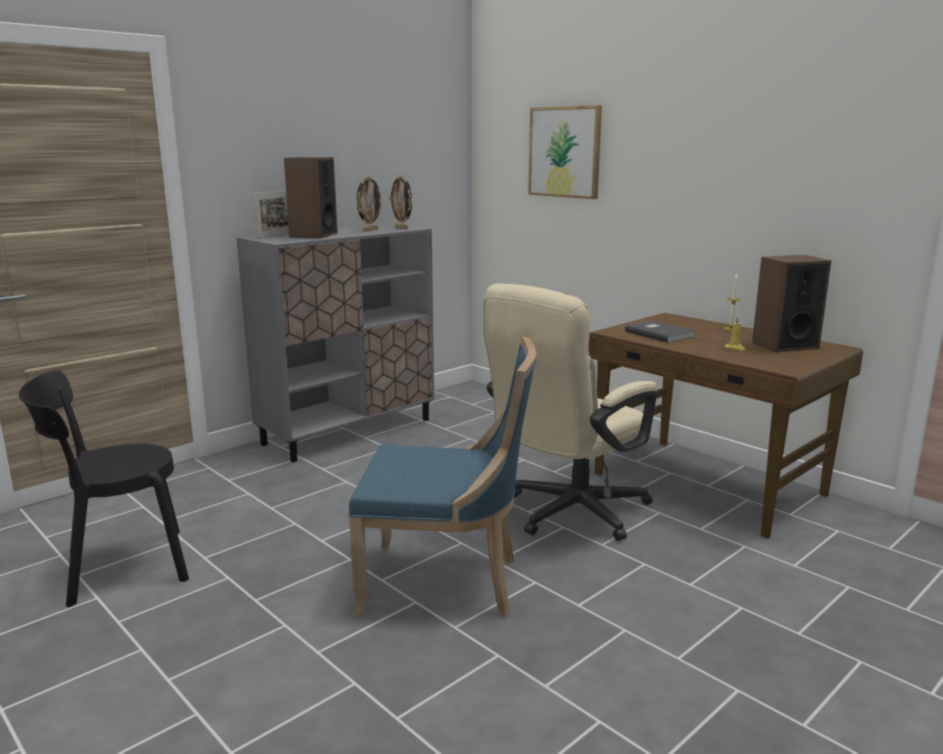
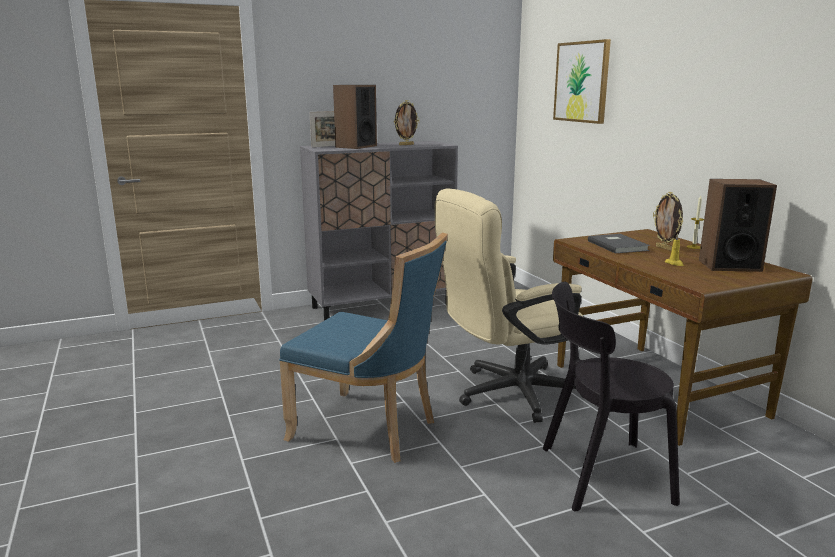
camera: 20 degrees right, 0 degrees up
black chair [19,370,189,607] -> black chair moved to [543,282,680,512]
picture frame [389,175,413,229] -> picture frame moved to [653,192,683,251]

